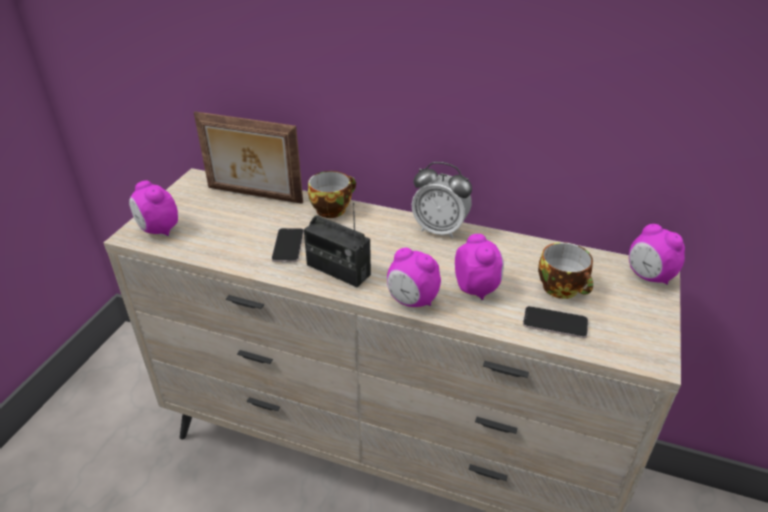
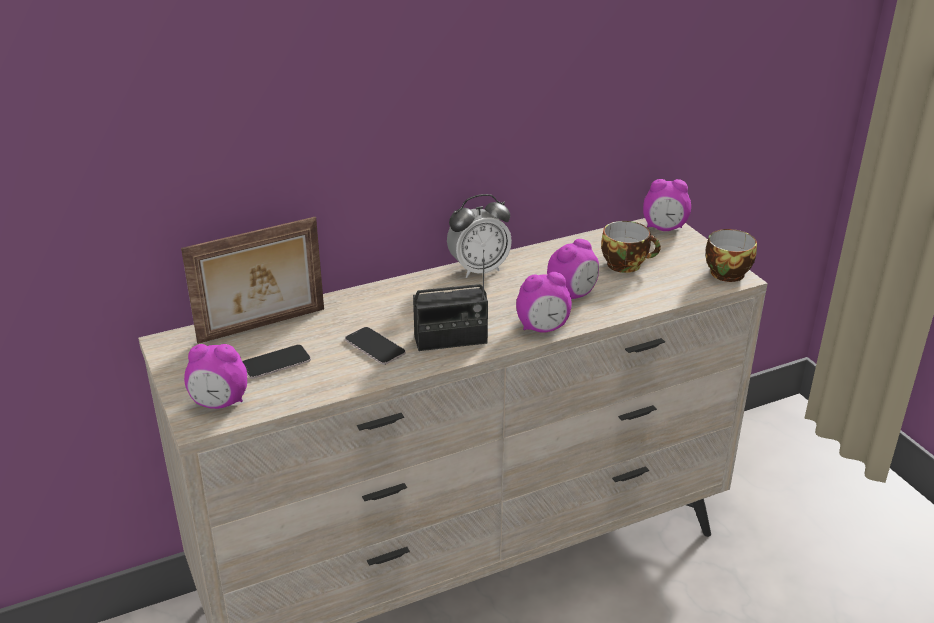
camera: 45 degrees left, 5 degrees down
cup [308,171,356,218] -> cup moved to [705,229,757,282]
alarm clock [455,234,504,300] -> alarm clock turned 105 degrees clockwise [547,239,599,299]
phone [523,306,588,338] -> phone moved to [242,344,311,379]

